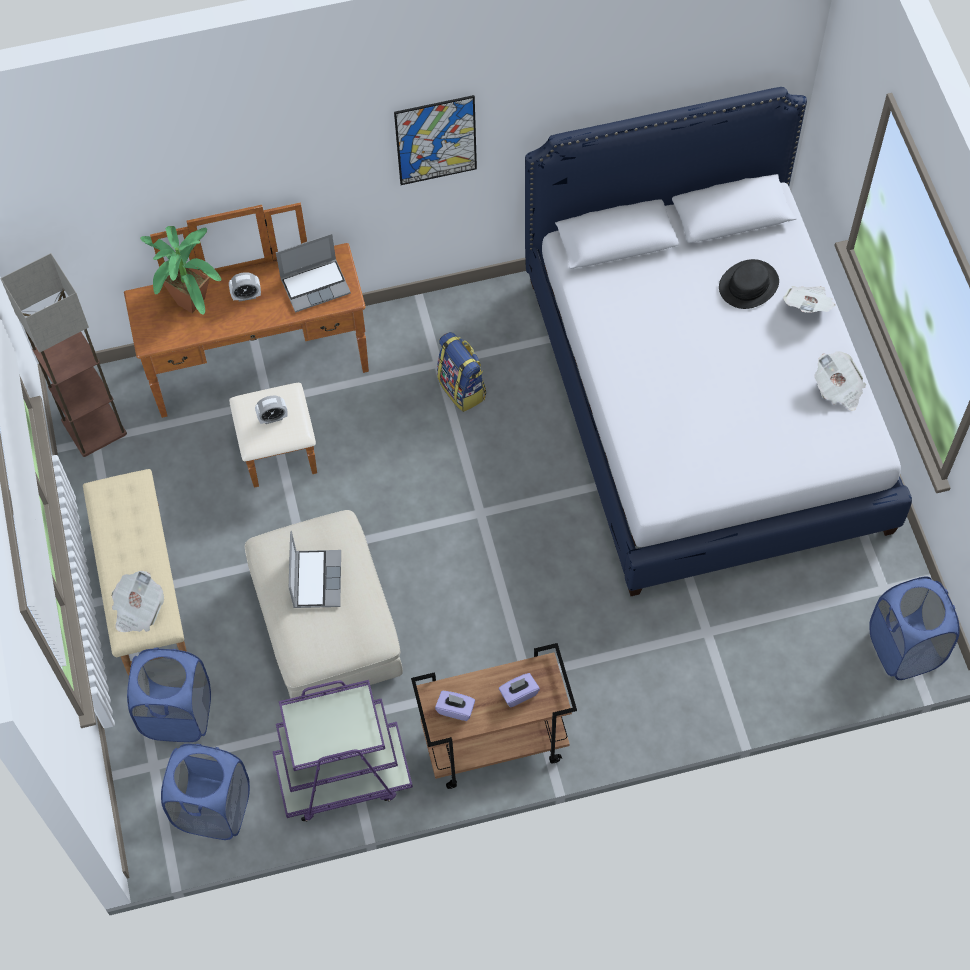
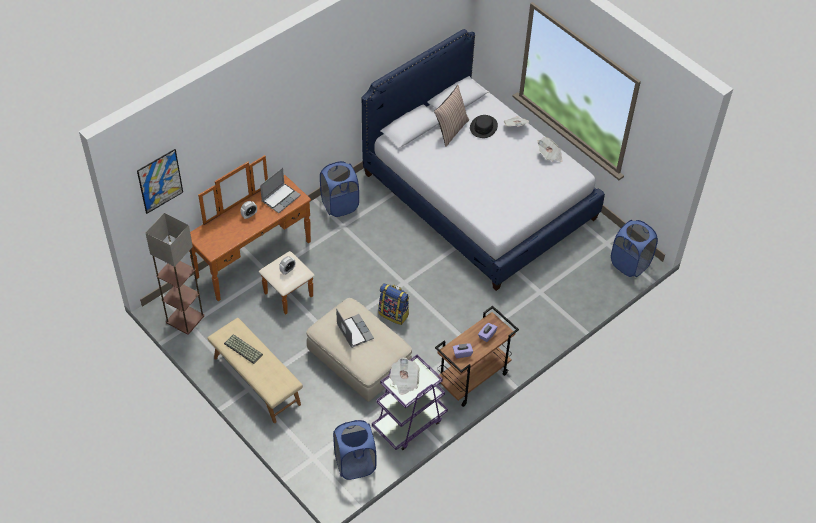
camera: 30 degrees left, 10 degrees down
newspaper [111,571,164,632] -> newspaper moved to [389,357,420,395]
blue laundry basket [127,647,211,742] -> blue laundry basket moved to [320,161,359,217]
potted plant [141,226,222,315] -> none
picture [394,95,477,185] -> picture moved to [137,149,183,214]
backpack [437,332,486,412] -> backpack moved to [378,283,409,325]
none -> keyboard [224,334,263,364]
none -> pillow [434,85,469,147]

